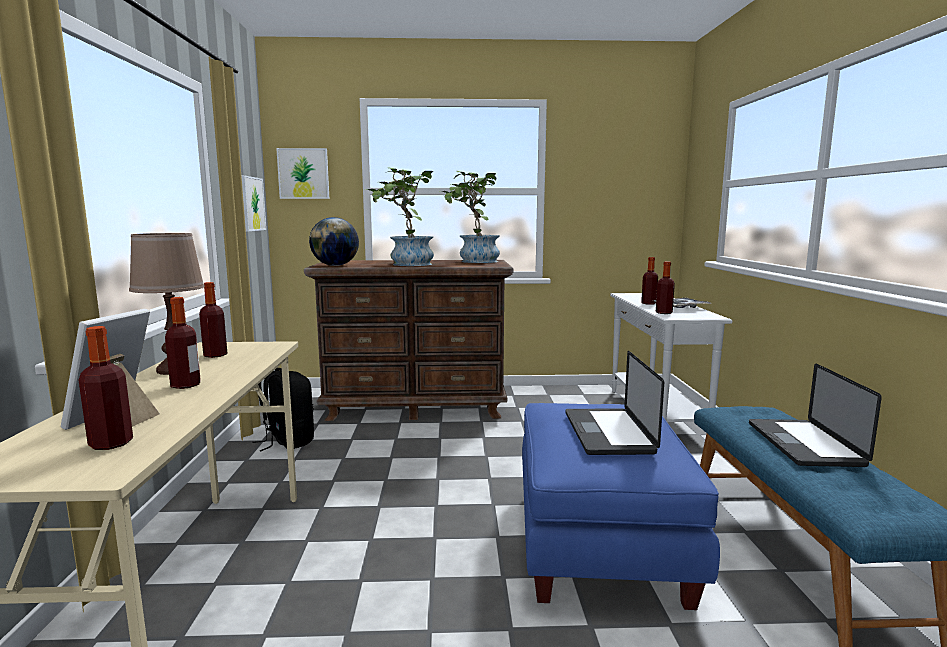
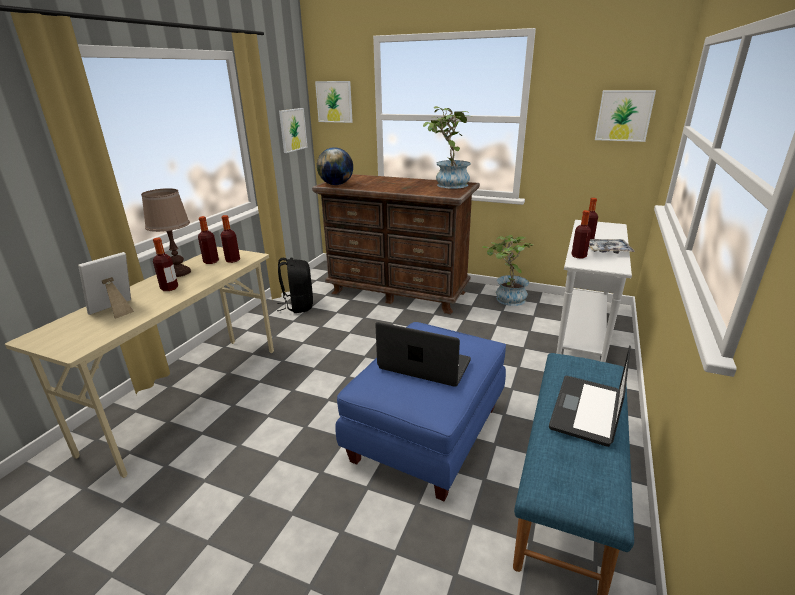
camera: 25 degrees right, 15 degrees up
bottle [79,326,133,450] -> bottle moved to [221,215,240,263]
potted plant [365,167,434,266] -> potted plant moved to [482,235,533,306]
laptop [566,351,664,455] -> laptop turned 90 degrees clockwise [375,322,471,387]
none -> picture [595,90,656,142]

